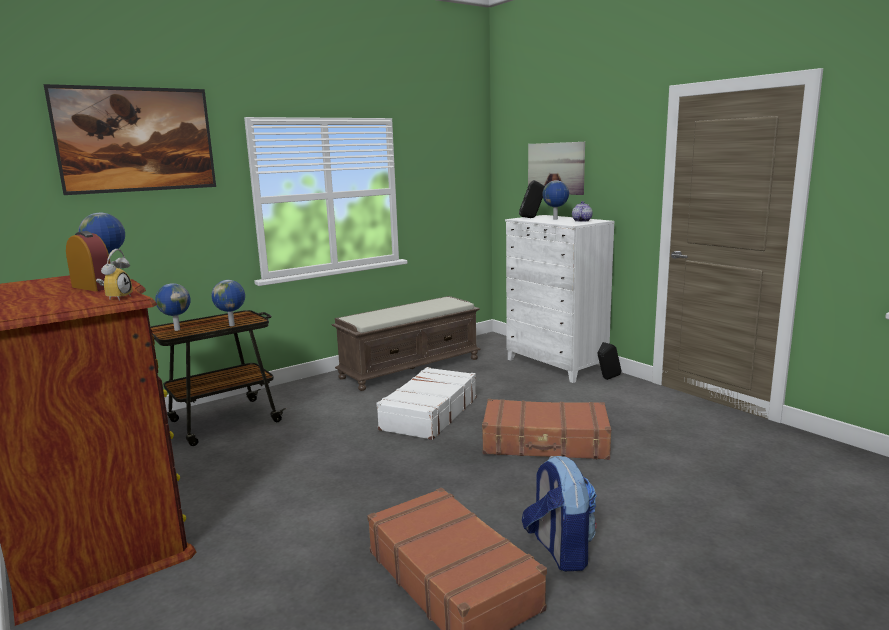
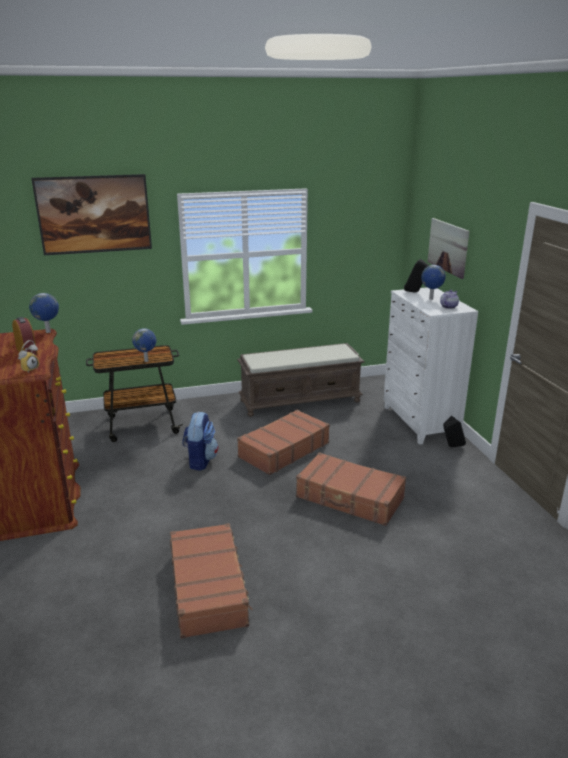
camera: 20 degrees right, 10 degrees up
globe [155,283,191,331] -> none
white suitcase [376,367,476,440] -> brown suitcase [237,409,330,475]
backpack [522,456,597,571] -> backpack moved to [182,412,218,471]

